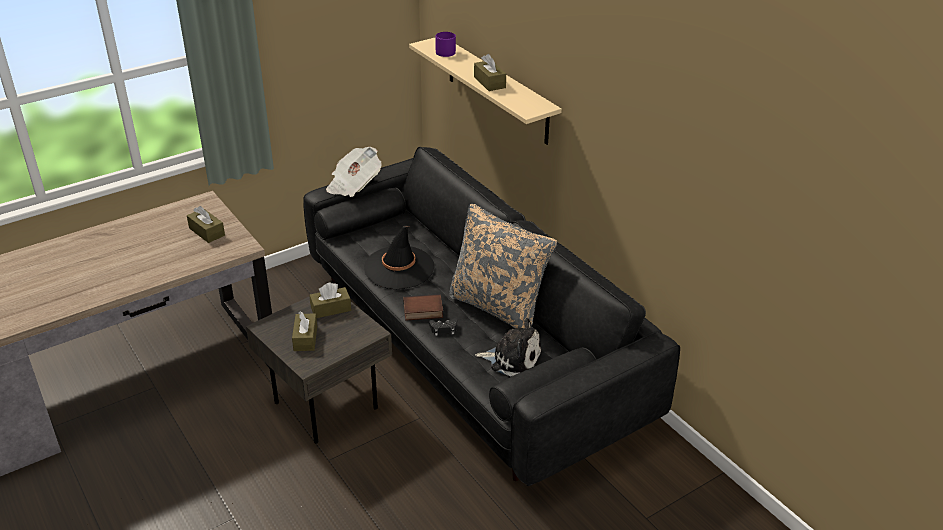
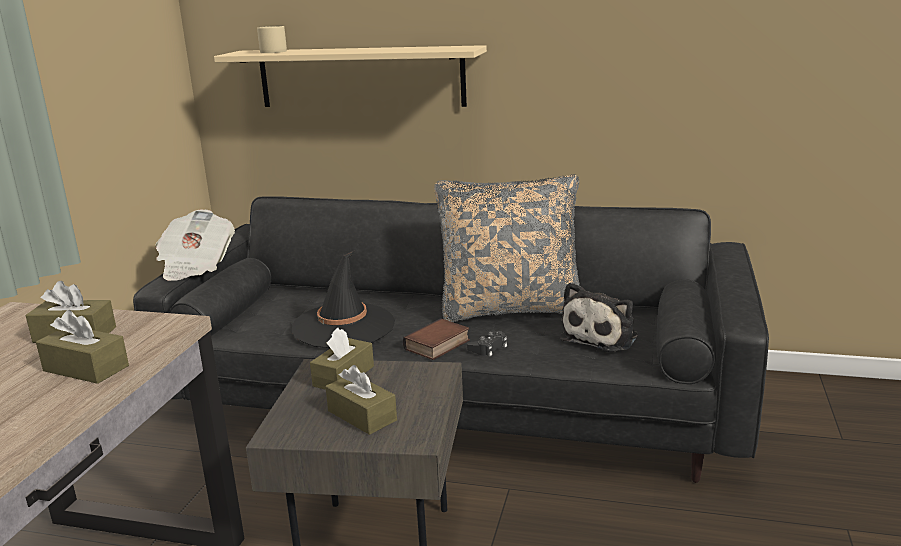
camera: 40 degrees left, 15 degrees down
purple mug [435,32,456,57] -> beige mug [257,26,287,53]
brown tissue box [474,54,506,91] -> brown tissue box moved to [36,310,129,384]
plush toy [475,318,542,377] -> plush toy turned 150 degrees clockwise [559,282,638,352]

